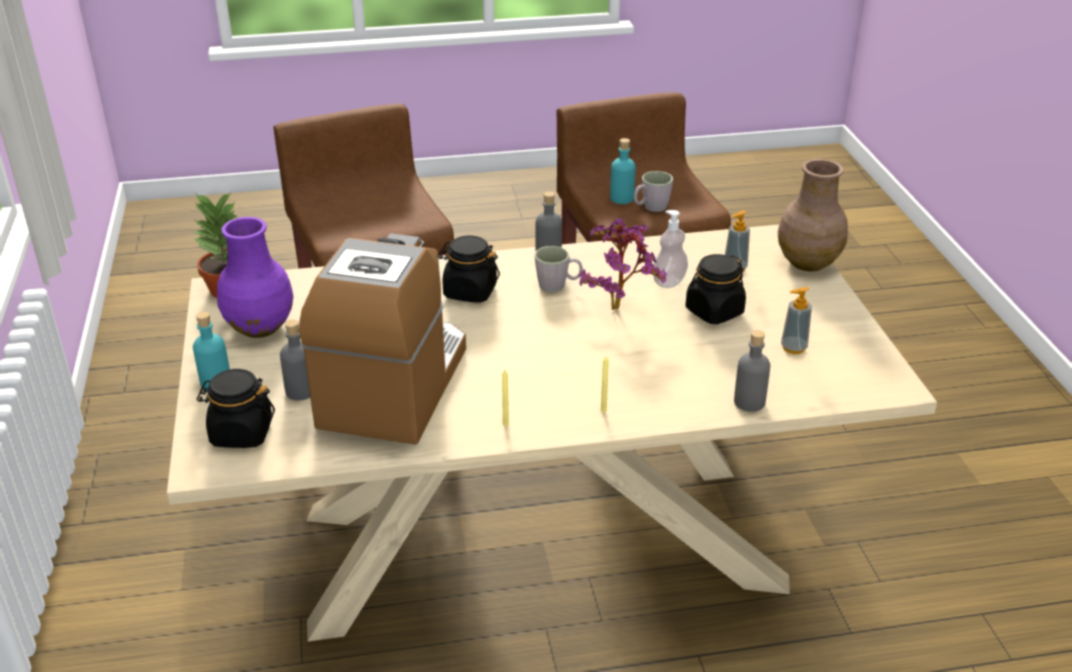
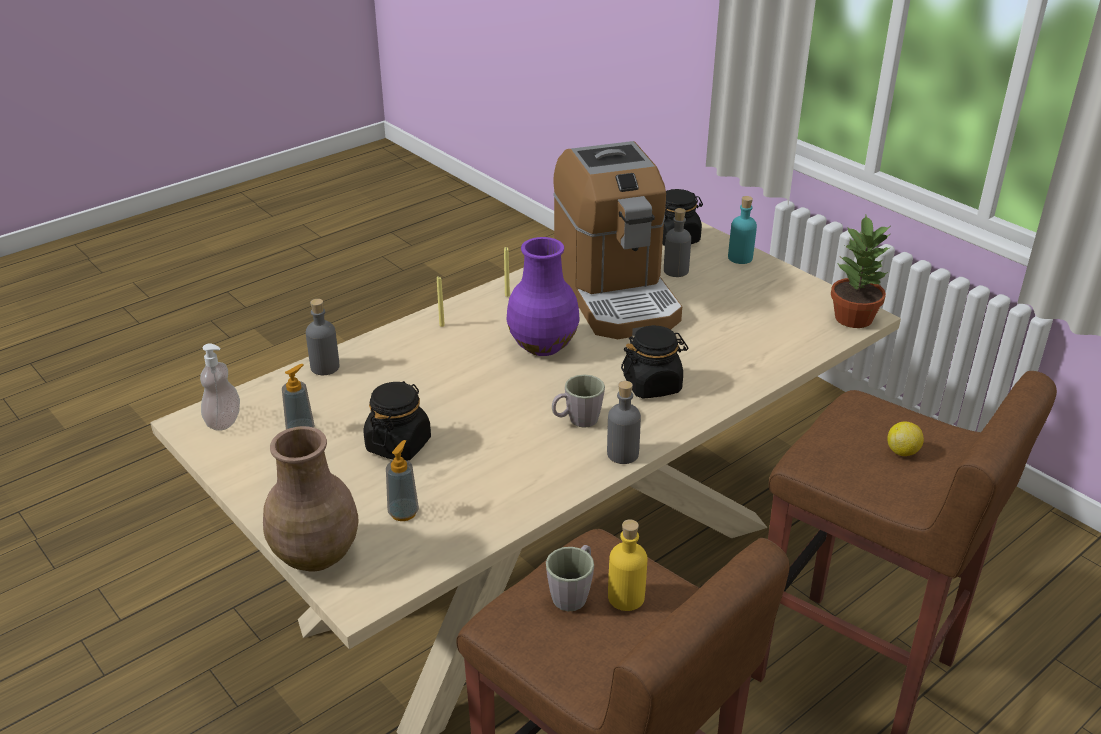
camera: 150 degrees right, 0 degrees up
purple vase [217,217,293,338] -> purple vase moved to [506,237,579,356]
potted plant [579,218,666,310] -> none
turquoise bottle [610,138,636,204] -> yellow bottle [608,519,648,611]
soap dispenser [653,210,688,288] -> soap dispenser moved to [200,344,240,431]
none -> lemon [887,422,924,456]

